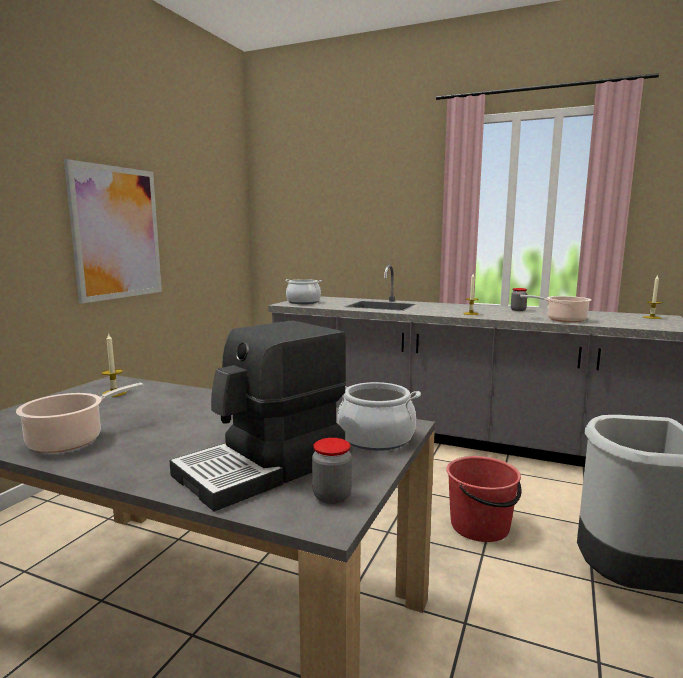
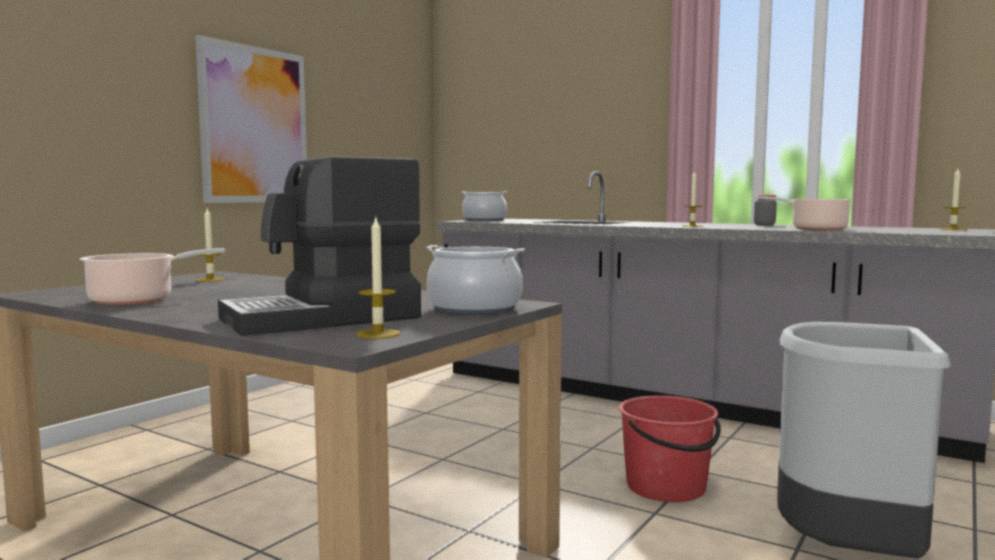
camera: 10 degrees right, 5 degrees down
jar [312,438,352,504] -> candle [356,218,400,339]

